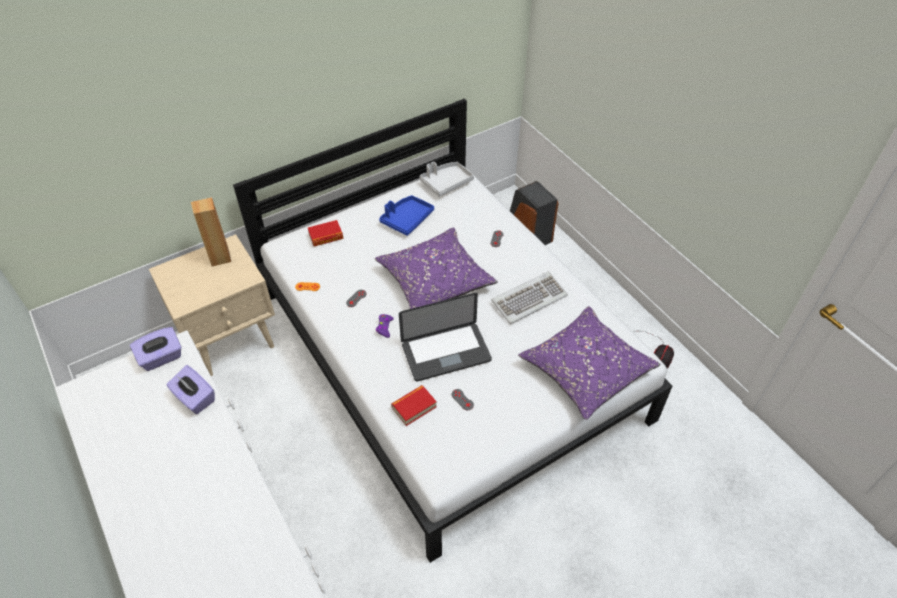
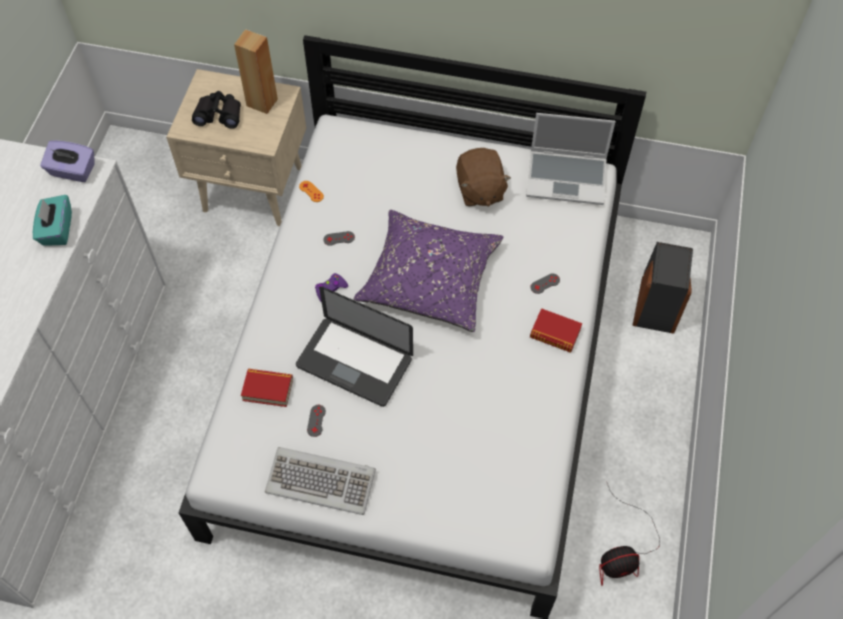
camera: 45 degrees right, 10 degrees up
purple tissue box [167,365,215,414] -> turquoise tissue box [33,195,72,246]
book [308,220,344,246] -> book moved to [530,308,582,353]
blue tray [379,195,434,236] -> brown plush toy [456,148,511,207]
grey tray [419,162,474,197] -> laptop [526,113,616,205]
keyboard [491,272,568,324] -> keyboard moved to [265,447,376,515]
purple pillow [518,306,661,420] -> none
none -> black binoculars [192,91,241,129]

